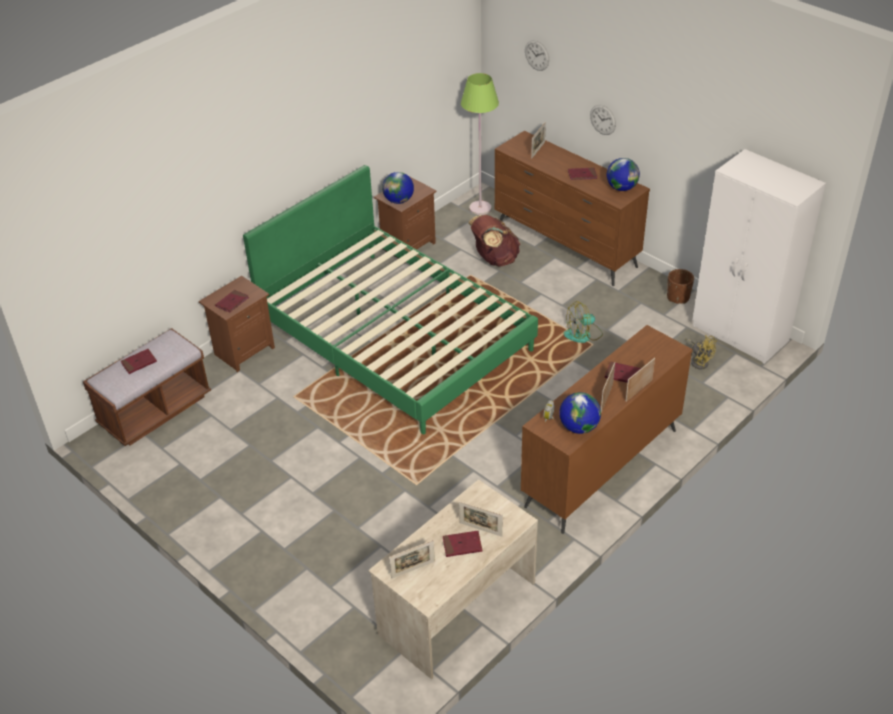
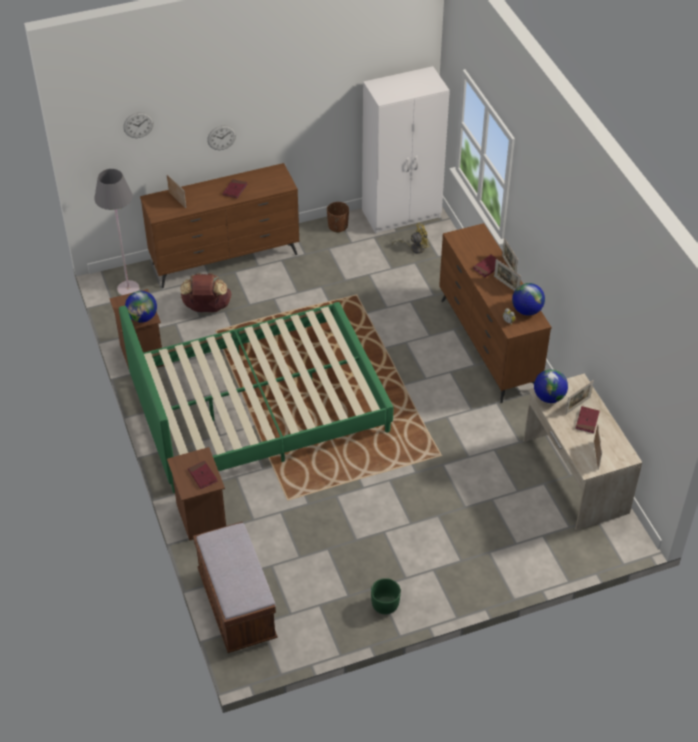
camera: 65 degrees left, 5 degrees up
red book [121,349,157,374] -> none
green floor lamp [461,73,499,215] -> grey floor lamp [94,169,140,296]
fan [564,301,603,343] -> none
globe [607,158,640,191] -> globe moved to [534,369,568,403]
none -> green planter [371,578,401,615]

